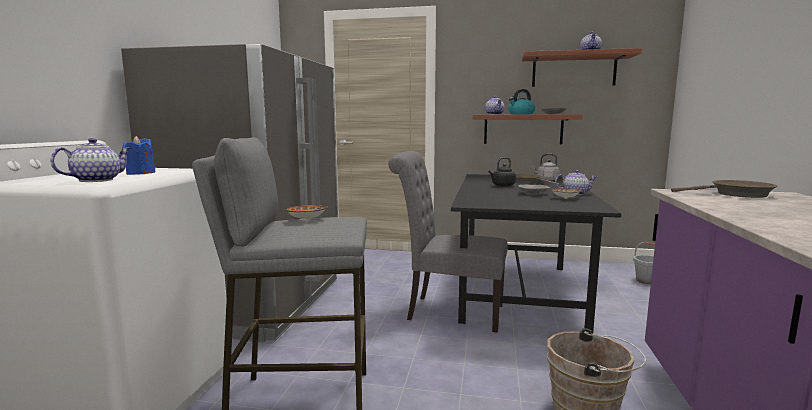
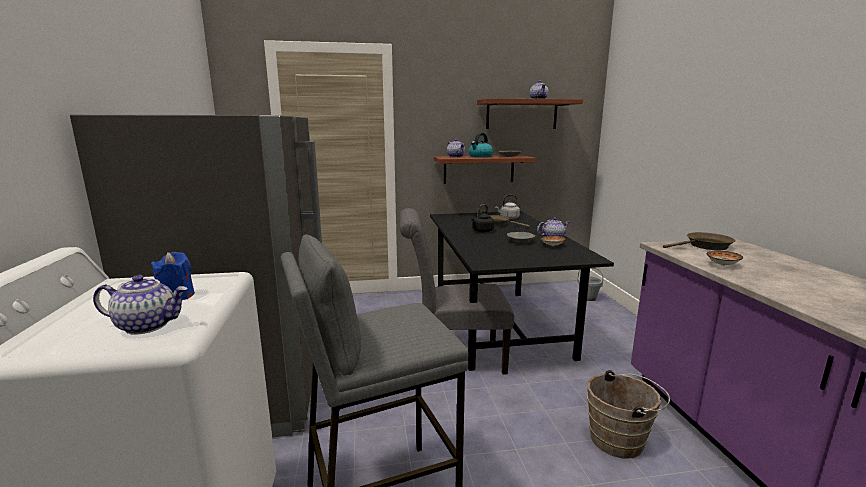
camera: 20 degrees left, 5 degrees up
teapot [50,138,132,182] -> teapot turned 75 degrees clockwise [93,275,188,335]
bowl [285,205,328,220] -> bowl moved to [707,251,743,266]

